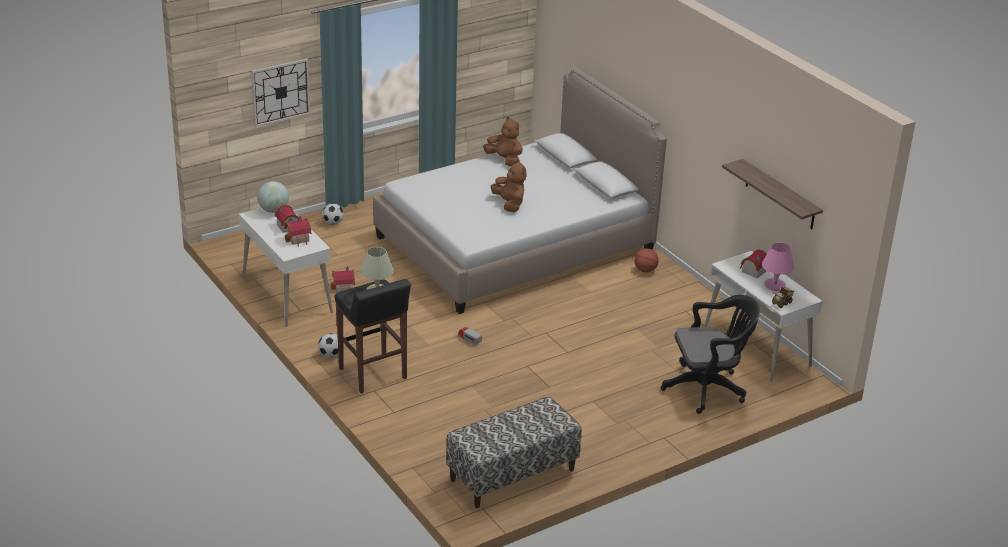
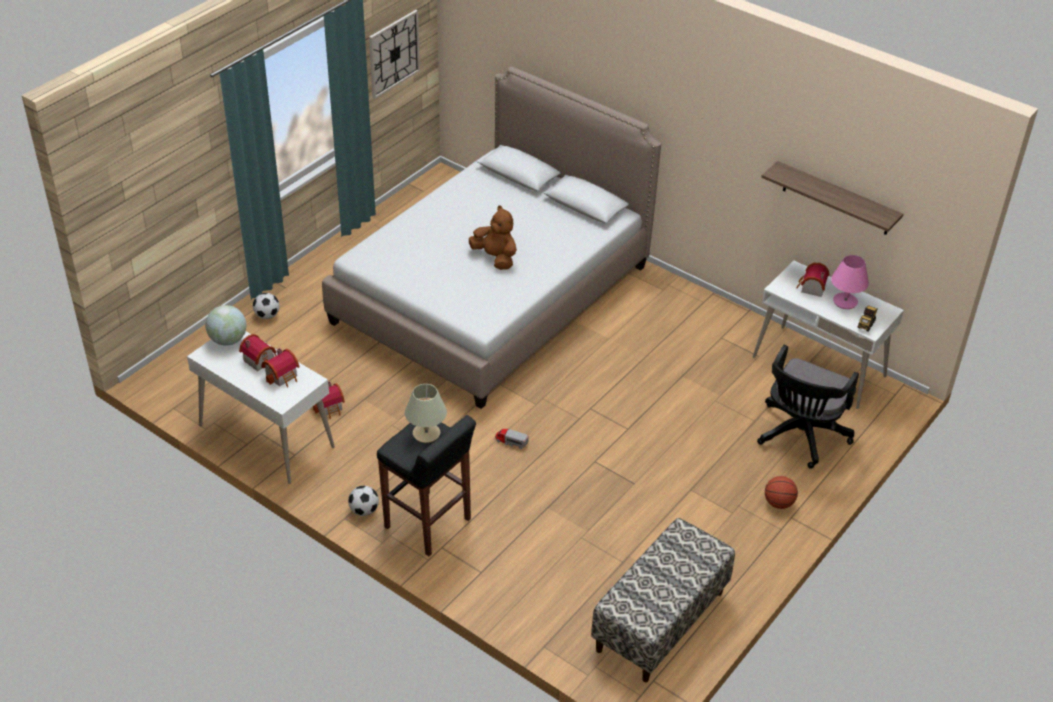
camera: 20 degrees left, 10 degrees up
wall clock [251,59,310,127] -> wall clock moved to [369,10,420,99]
brown plush toy [483,117,523,166] -> none
basketball [634,248,659,272] -> basketball moved to [765,476,798,509]
black office chair [661,295,760,414] -> black office chair turned 150 degrees clockwise [757,345,859,469]

